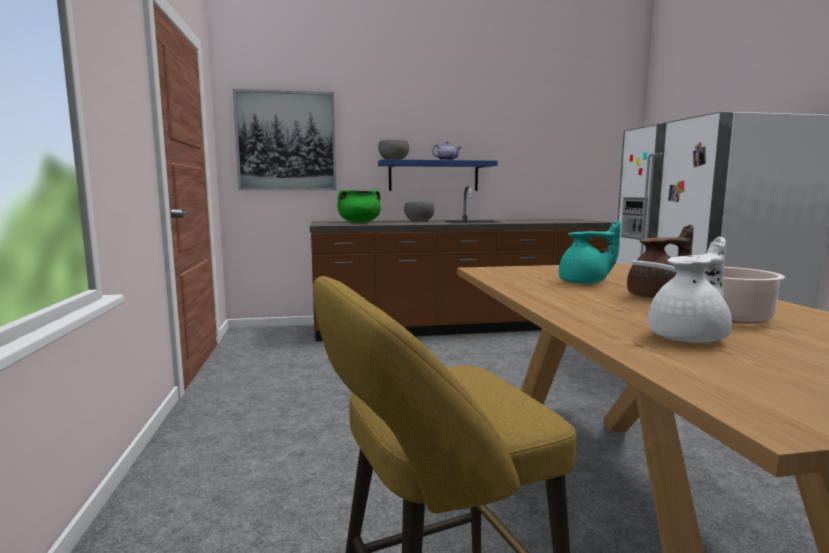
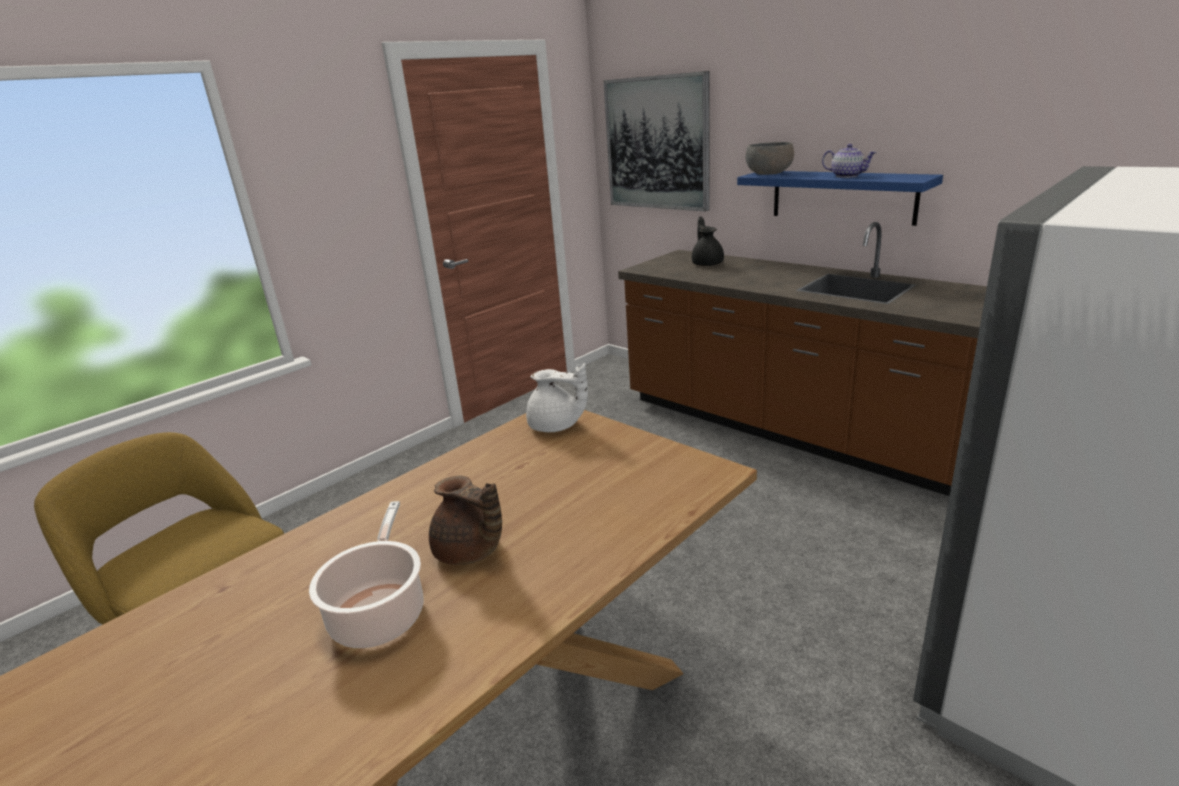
camera: 55 degrees right, 15 degrees up
green cooking pot [337,190,381,222] -> black teapot [692,217,724,266]
grey bowl [404,202,434,222] -> none
turquoise teapot [559,221,621,284] -> none
white teapot [648,237,732,343] -> white teapot moved to [526,363,588,432]

